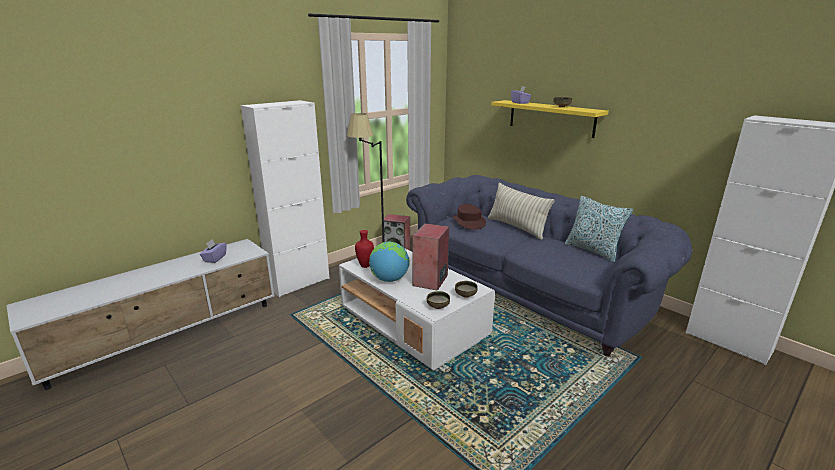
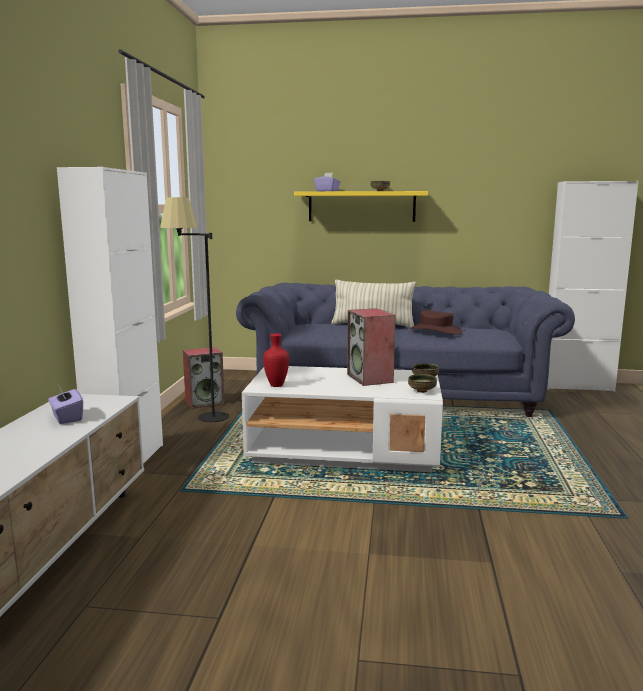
camera: 40 degrees left, 10 degrees down
globe [369,242,410,282] -> none
brown hat [452,204,486,230] -> brown hat moved to [410,310,463,335]
pillow [565,196,633,263] -> none

